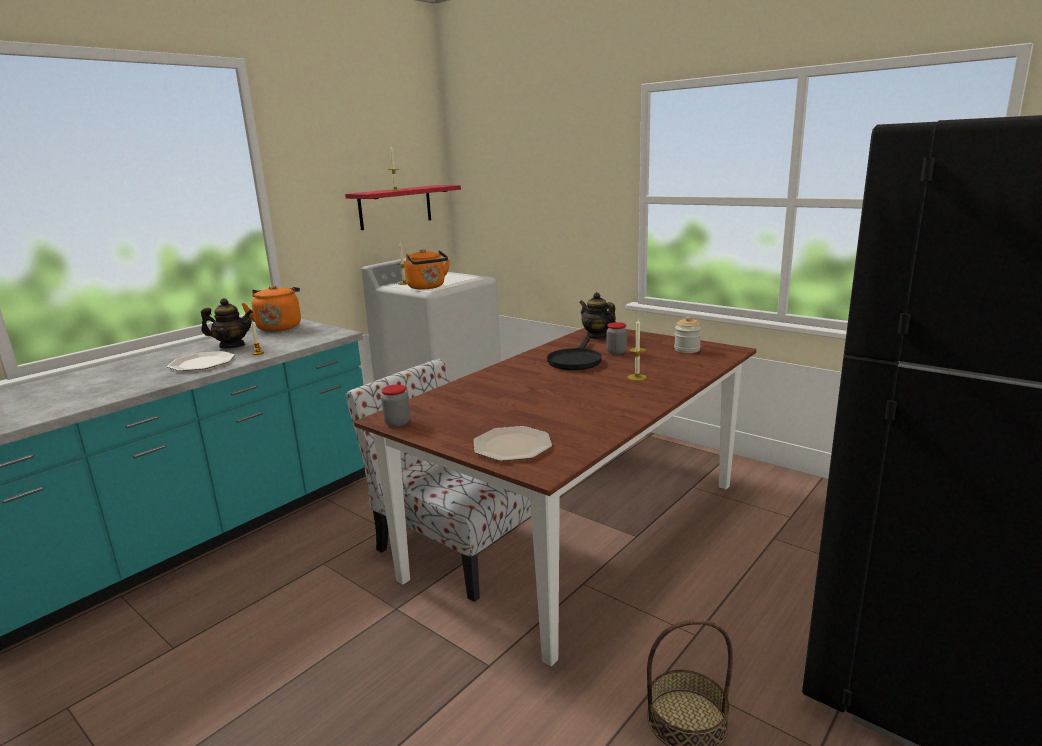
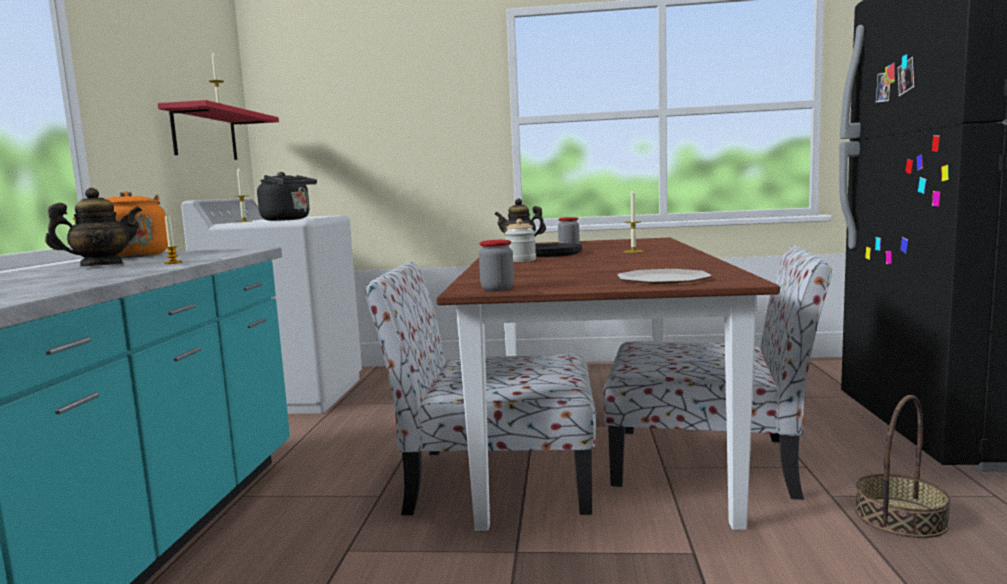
camera: 35 degrees left, 10 degrees down
plate [167,351,235,371] -> none
orange kettle [405,249,450,289] -> black kettle [257,172,317,221]
jar [674,316,701,353] -> jar moved to [504,219,536,262]
none -> chair [603,246,832,500]

